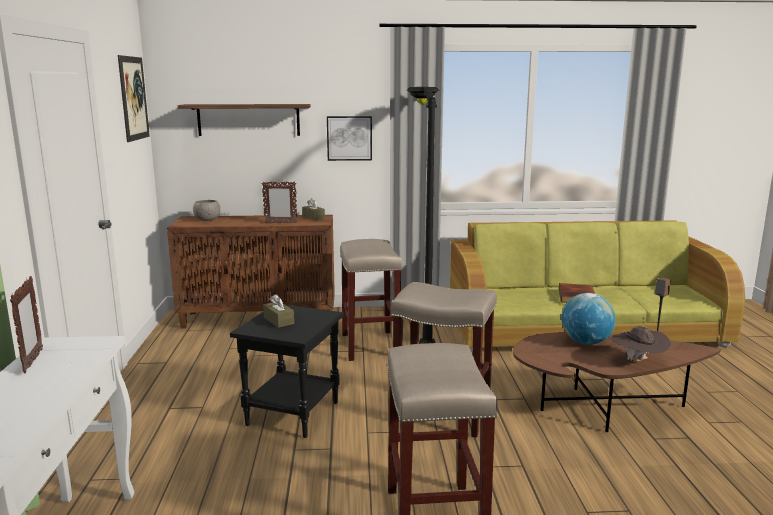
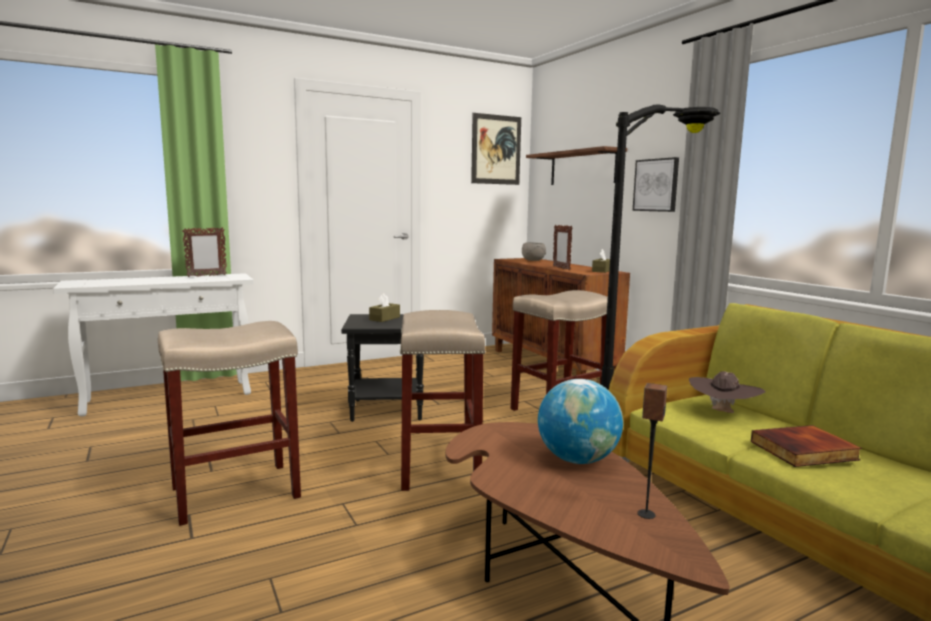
camera: 65 degrees right, 5 degrees down
brown hat [610,326,671,362] -> brown hat moved to [689,371,765,413]

